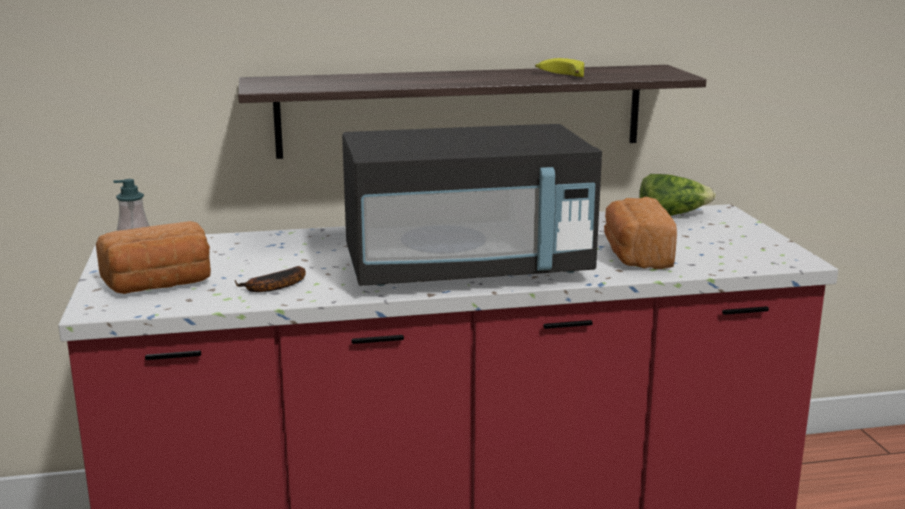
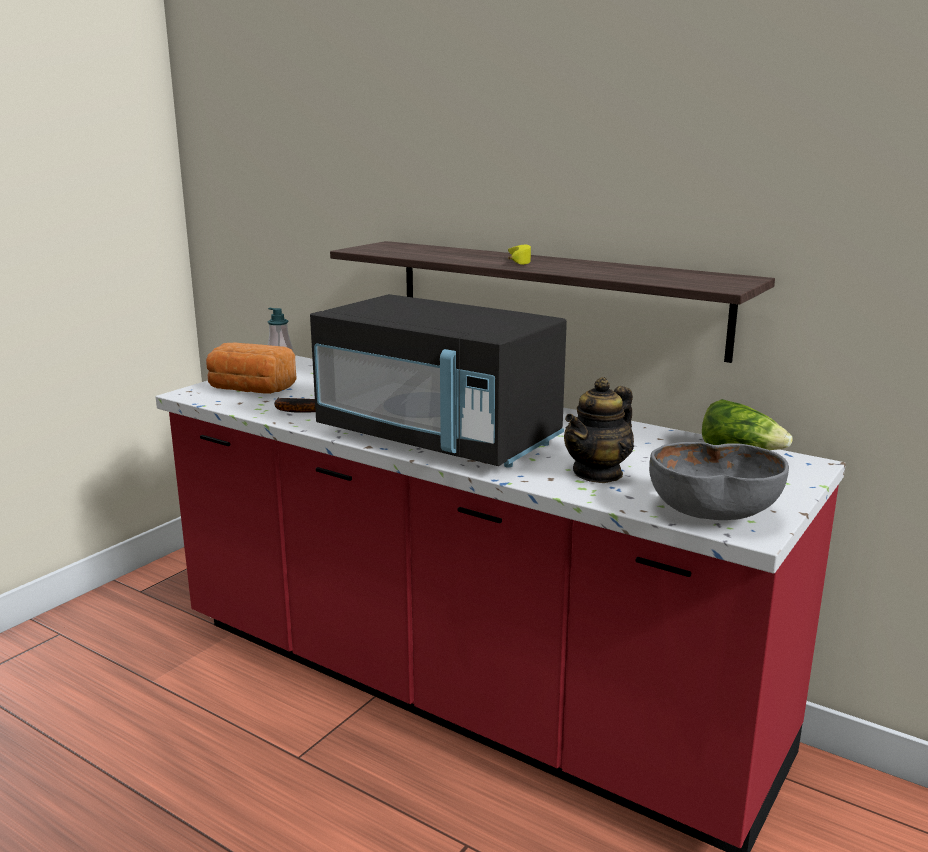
camera: 45 degrees right, 0 degrees up
banana [535,58,584,77] -> banana moved to [508,245,531,265]
bread [604,197,677,269] -> teapot [564,377,634,483]
none -> grey bowl [649,442,789,520]

